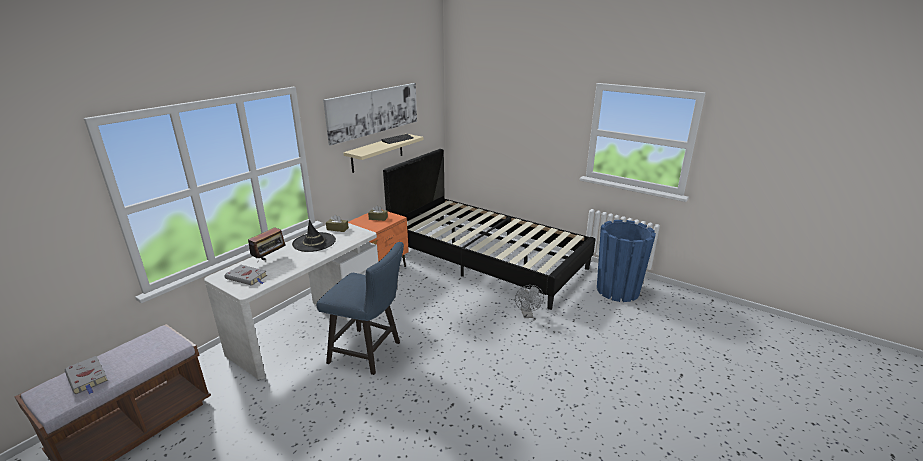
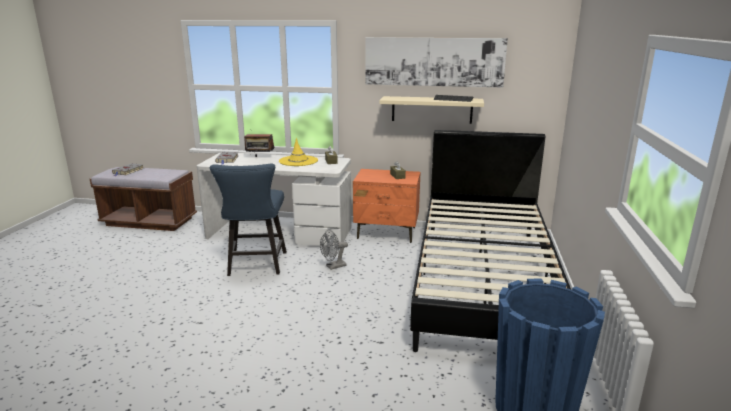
camera: 65 degrees right, 5 degrees down
black hat [292,219,336,252] -> yellow hat [279,138,318,166]
grey fan [515,285,544,318] -> grey fan moved to [320,230,348,270]

